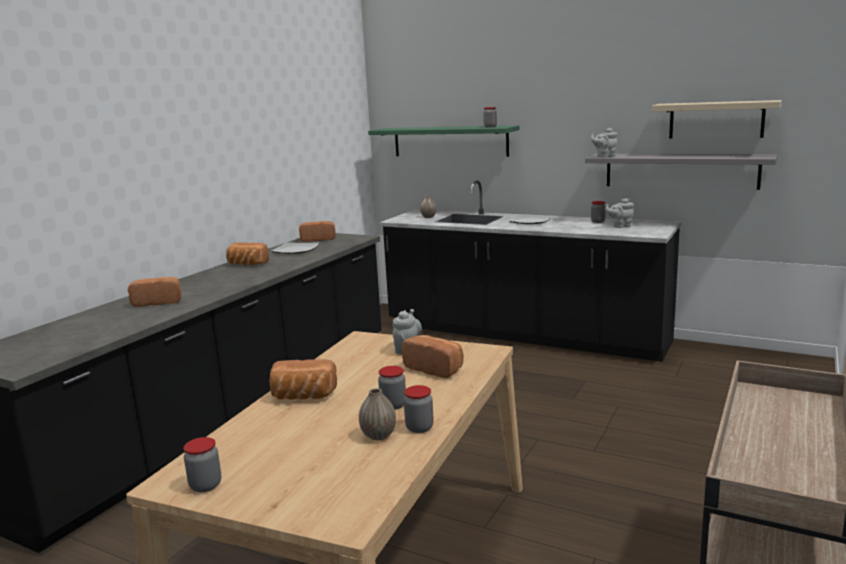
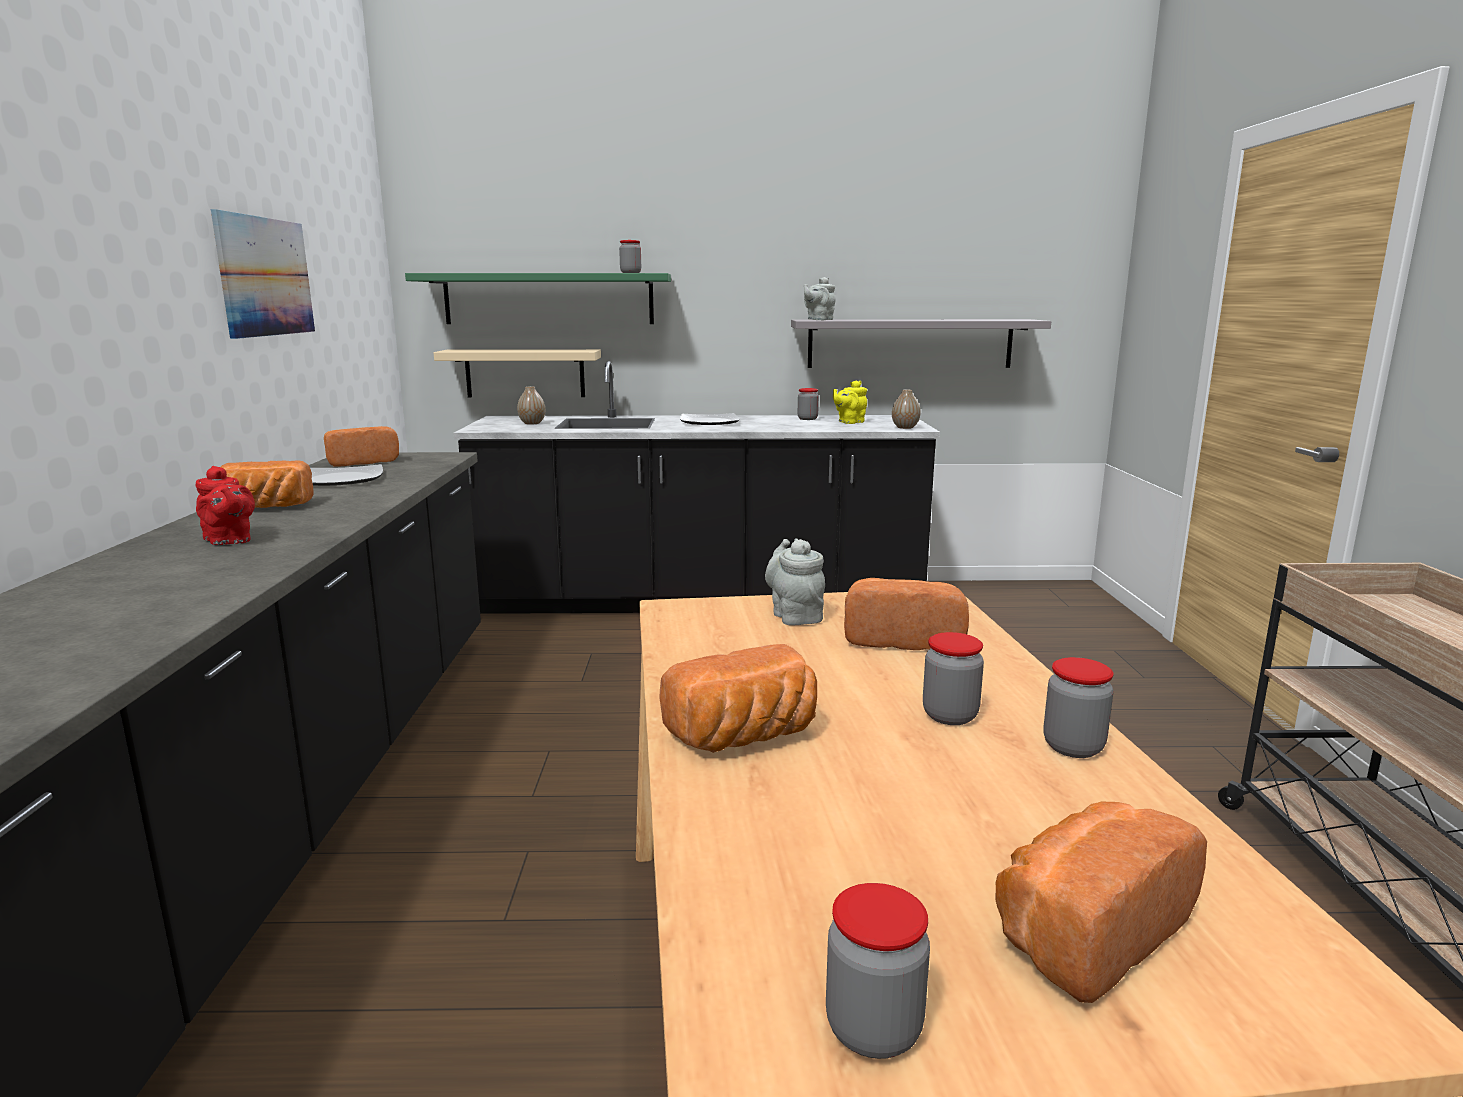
camera: 30 degrees left, 0 degrees up
bread [128,277,181,307] -> bread moved to [995,802,1207,1003]
vase [359,388,396,440] -> vase moved to [892,390,921,429]
grey teapot [605,198,634,228] -> yellow teapot [833,380,867,424]
beige shelf [652,100,782,139] -> beige shelf moved to [434,349,601,397]
none -> red teapot [195,466,255,545]
none -> picture [211,209,315,339]

